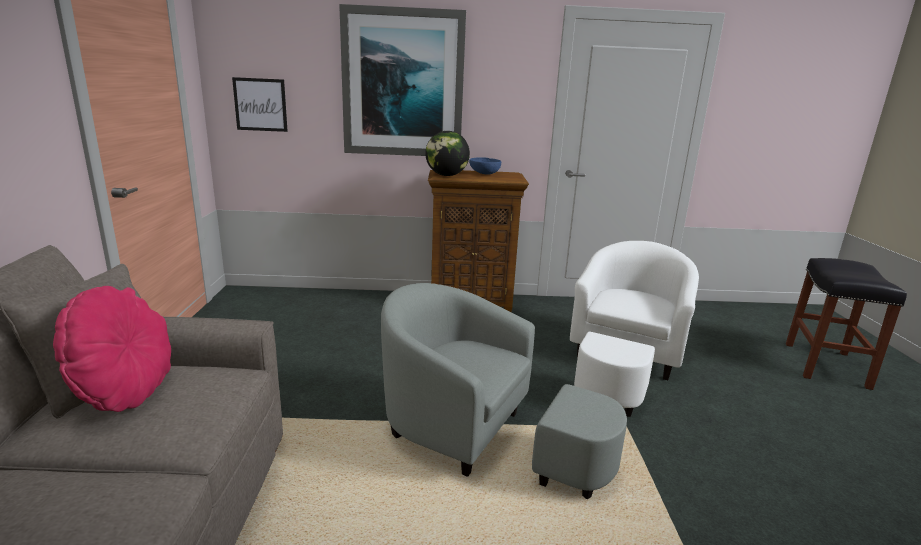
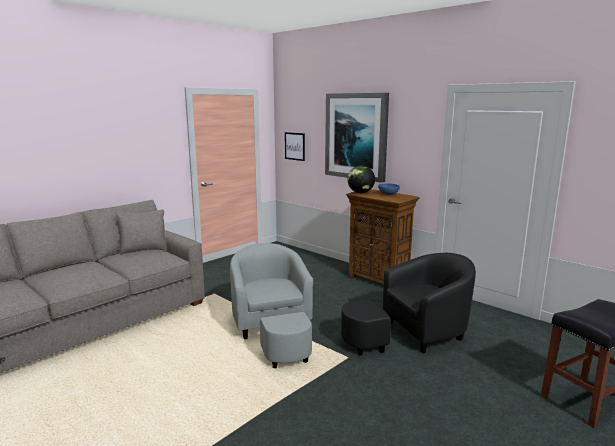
camera: 45 degrees right, 5 degrees down
pink pillow [53,286,171,412] -> none
white armchair [570,241,699,417] -> black armchair [341,253,476,356]

